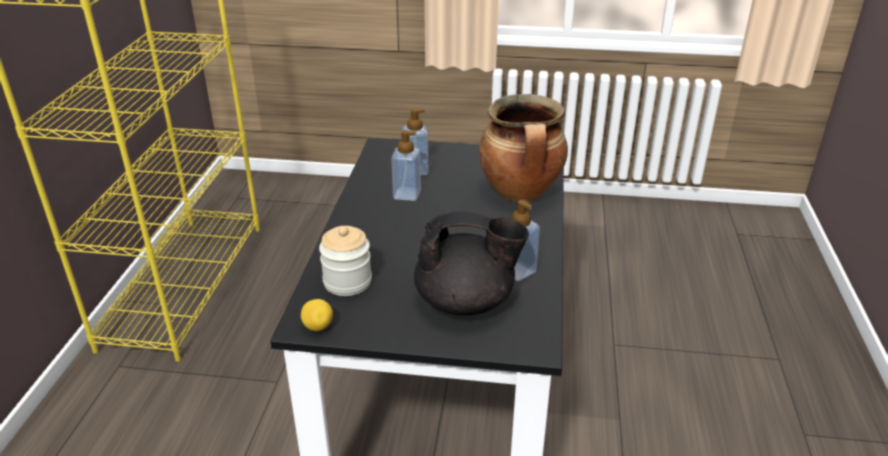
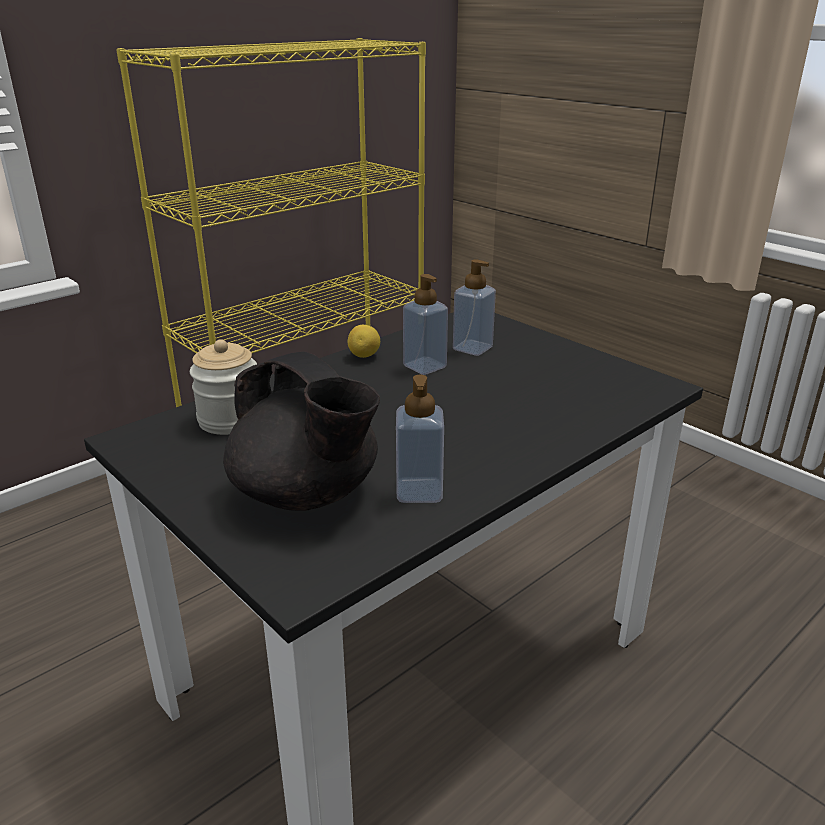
camera: 40 degrees right, 5 degrees down
lemon [301,299,333,331] -> lemon moved to [348,325,380,358]
cooking pot [479,94,568,202] -> none

